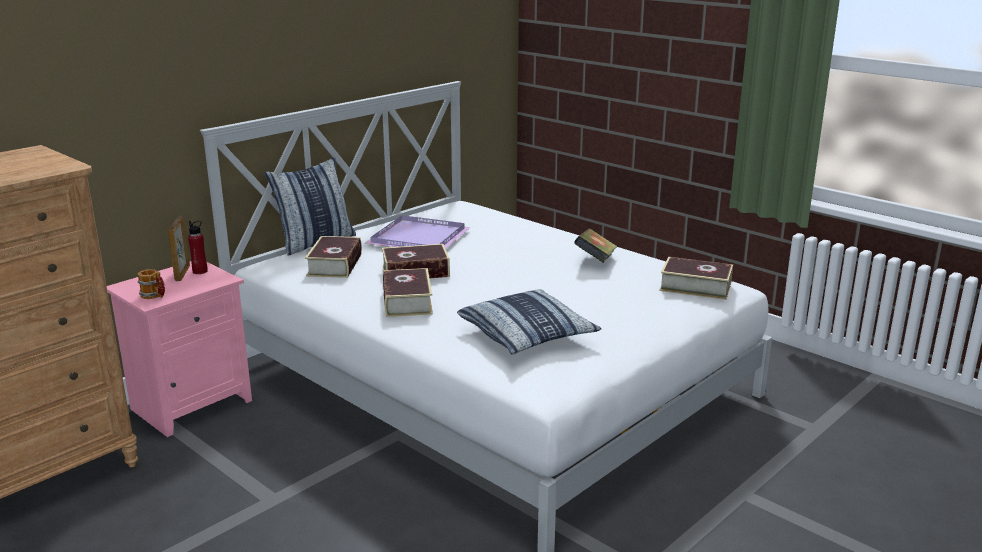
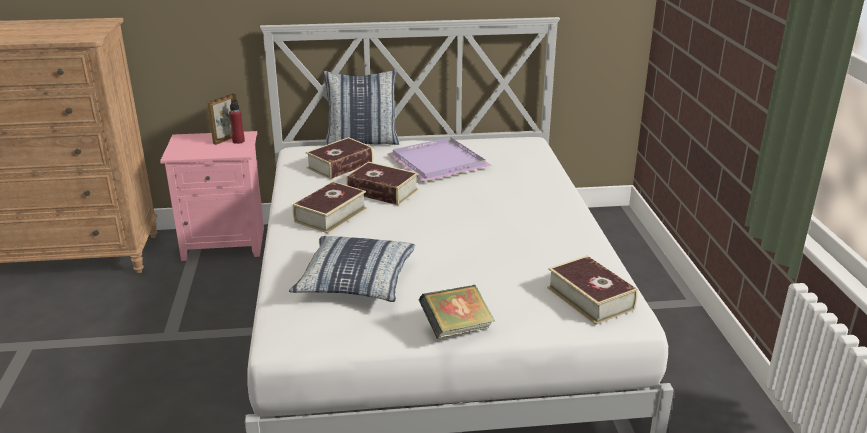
camera: 40 degrees right, 5 degrees up
mug [138,269,165,299] -> none
book [574,228,617,263] -> book moved to [419,285,495,339]

